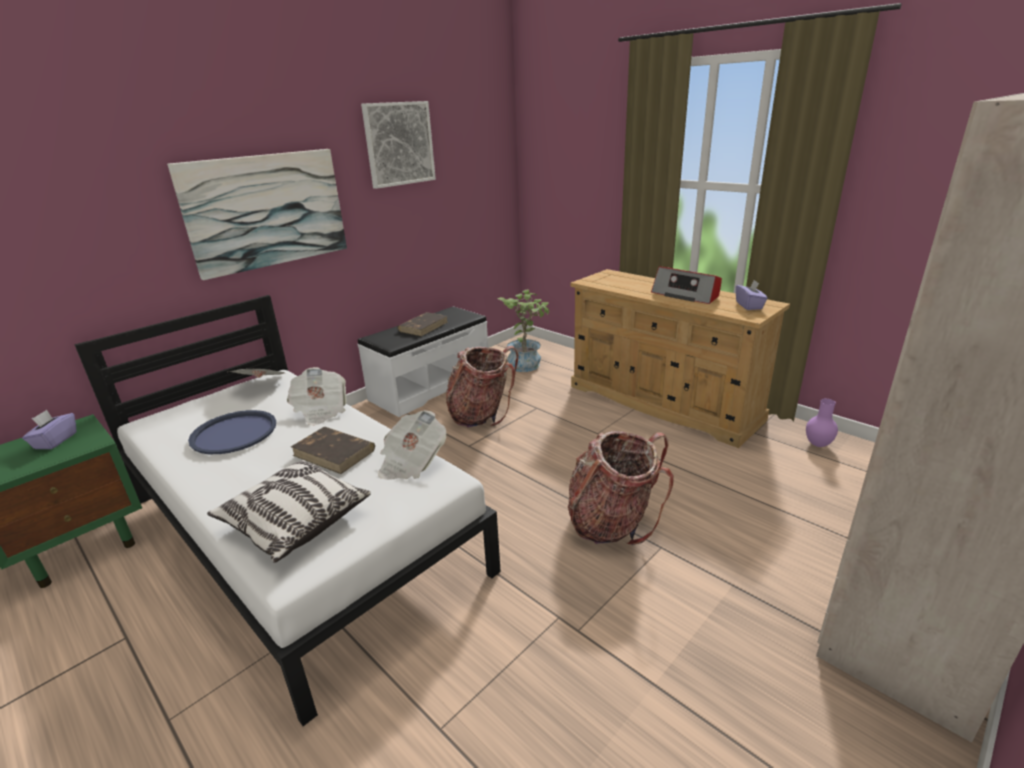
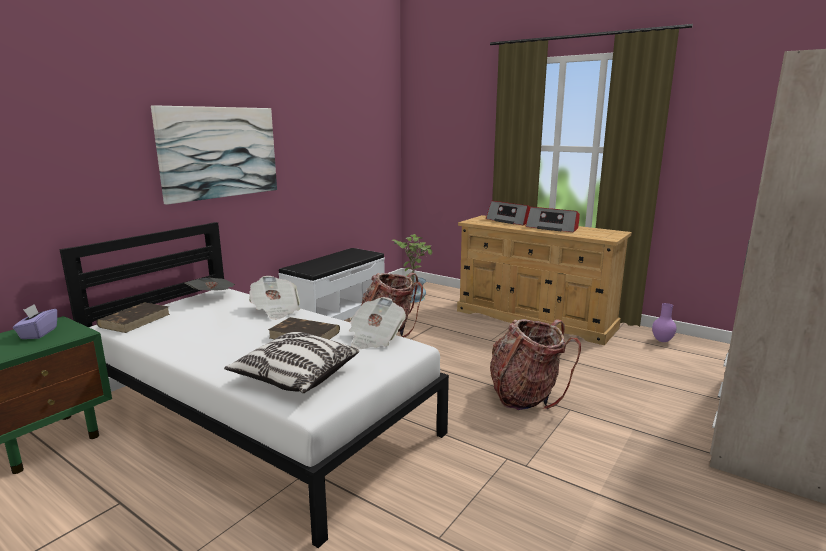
camera: 10 degrees left, 10 degrees down
blue tray [188,410,276,454] -> none
picture [361,101,436,189] -> none
brown book [397,312,448,336] -> brown book moved to [96,303,170,333]
purple tissue box [736,280,768,310] -> none
none -> radio [486,201,530,225]

